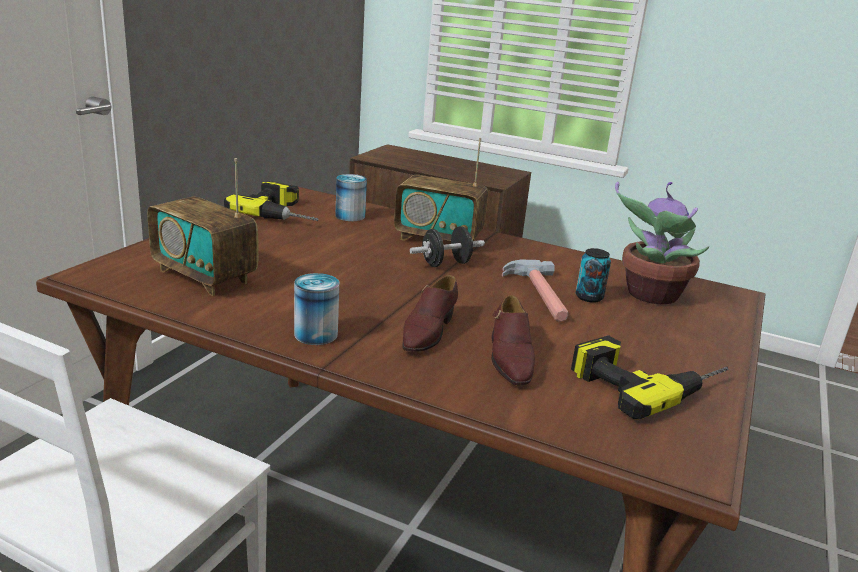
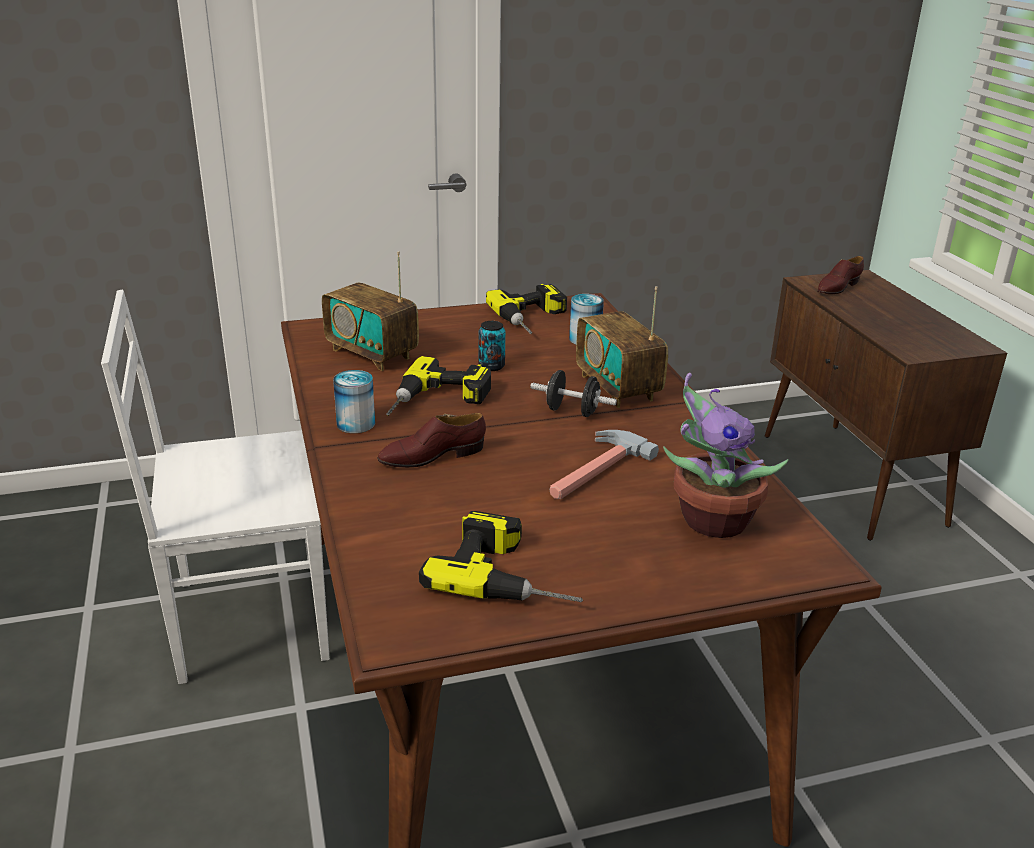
camera: 50 degrees right, 5 degrees up
radio [147,158,259,296] -> radio turned 45 degrees counterclockwise [322,251,419,371]
brown shoe [491,295,535,385] -> brown shoe moved to [817,256,864,295]
can [576,248,611,303] -> can moved to [479,321,506,371]
none -> power drill [386,356,491,416]

